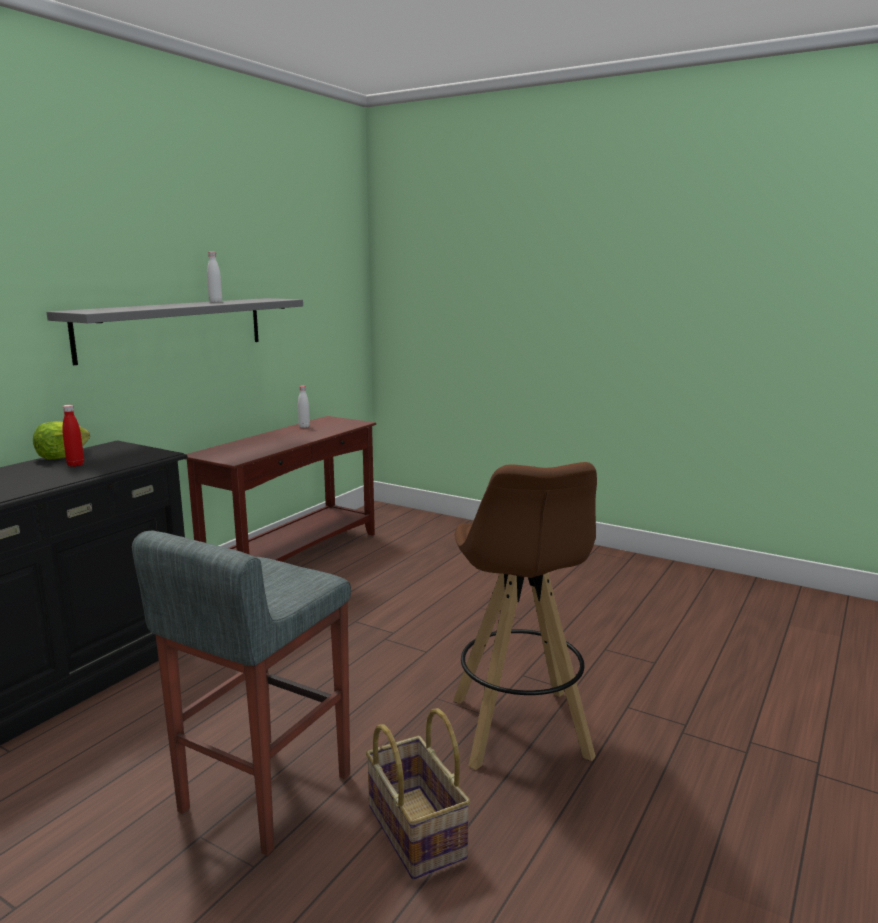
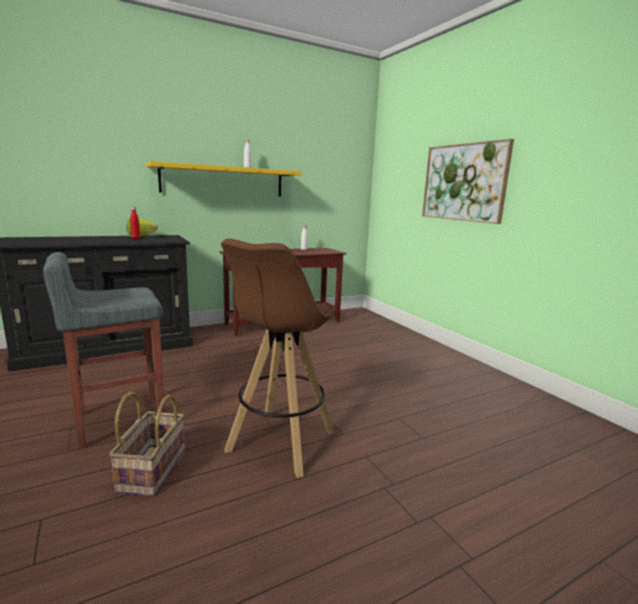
camera: 30 degrees right, 0 degrees up
grey shelf [47,298,303,365] -> yellow shelf [146,161,301,196]
none -> picture [422,139,514,224]

